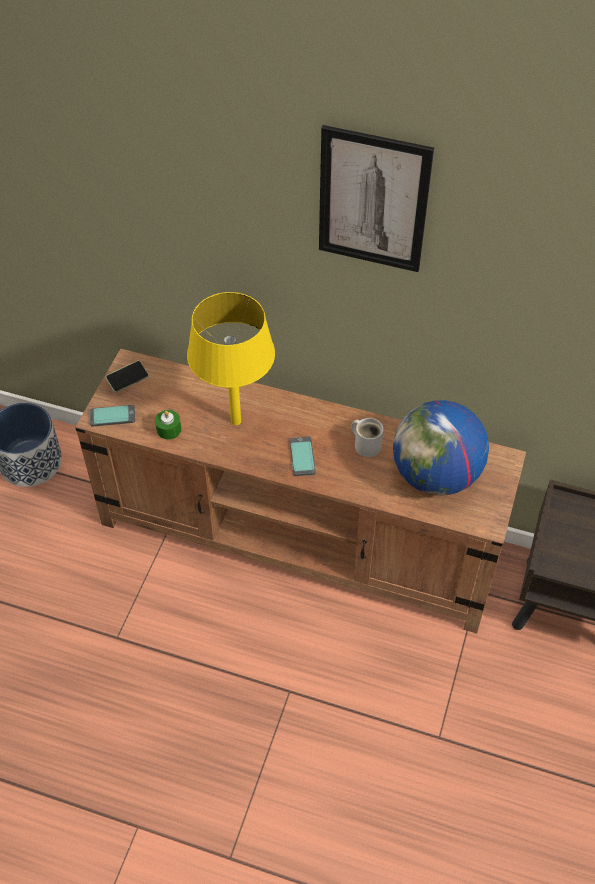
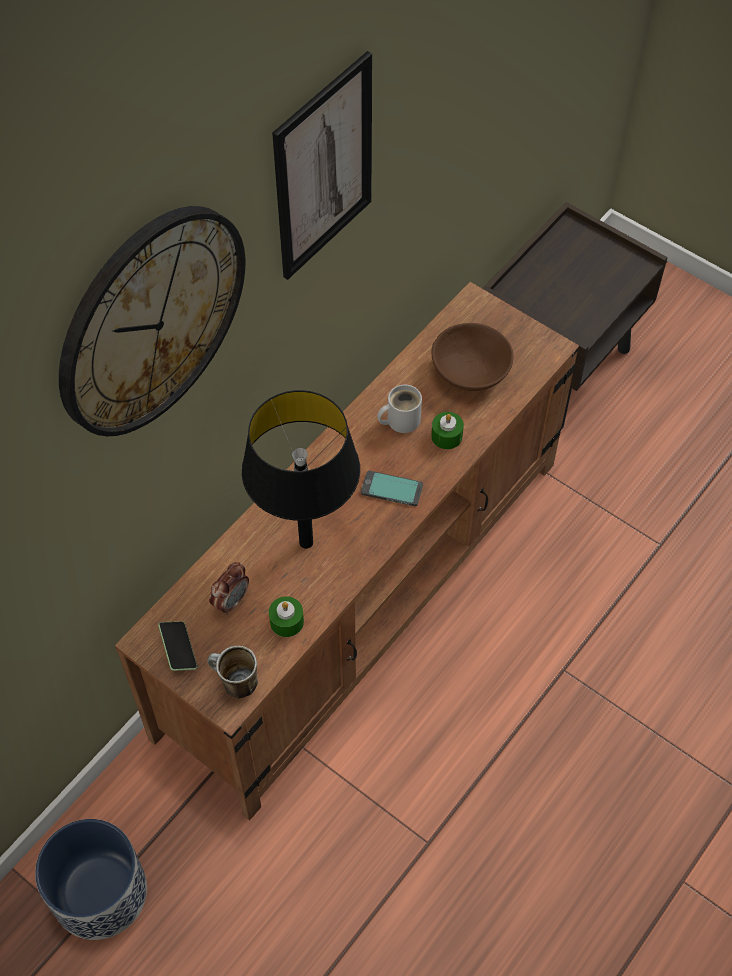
camera: 70 degrees left, 5 degrees up
phone [90,405,135,427] -> mug [207,645,258,699]
yellow table lamp [187,292,275,425] -> black table lamp [242,390,360,549]
globe [393,400,489,496] -> brown bowl [432,323,513,391]
none -> wall clock [59,206,245,436]
none -> alarm clock [209,562,249,615]
none -> green candle [431,412,464,449]

